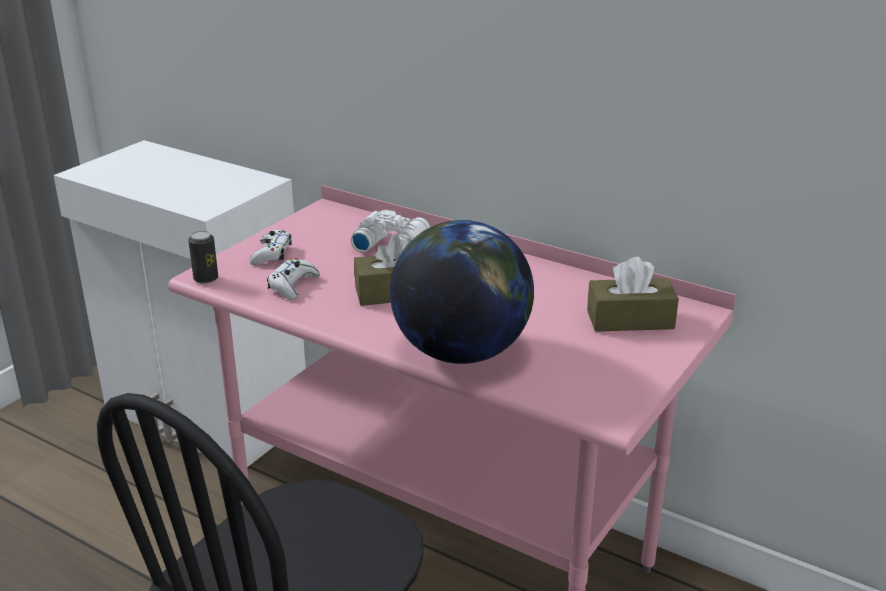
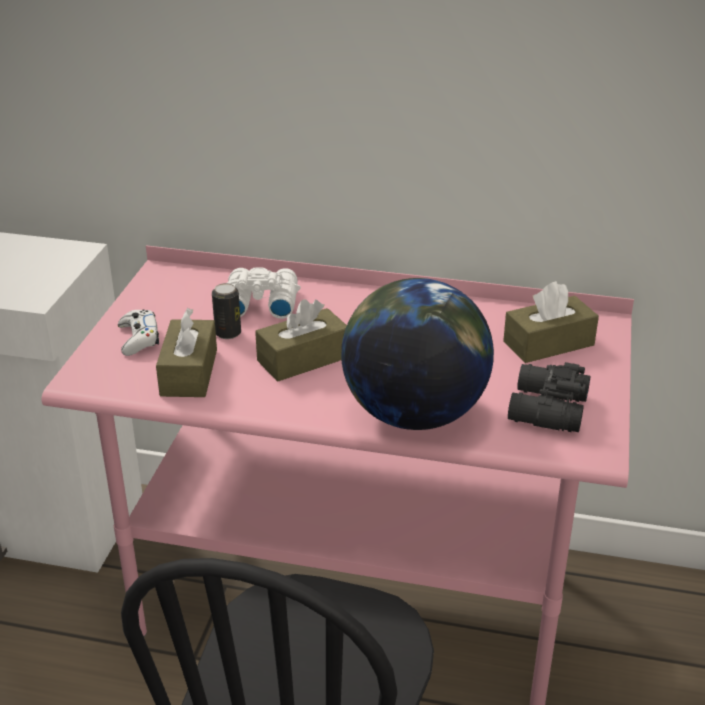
camera: 20 degrees left, 5 degrees up
can [188,231,218,284] -> can moved to [212,283,241,339]
white game controller [267,258,320,300] -> brown tissue box [156,308,217,397]
none -> black binoculars [508,362,590,432]

